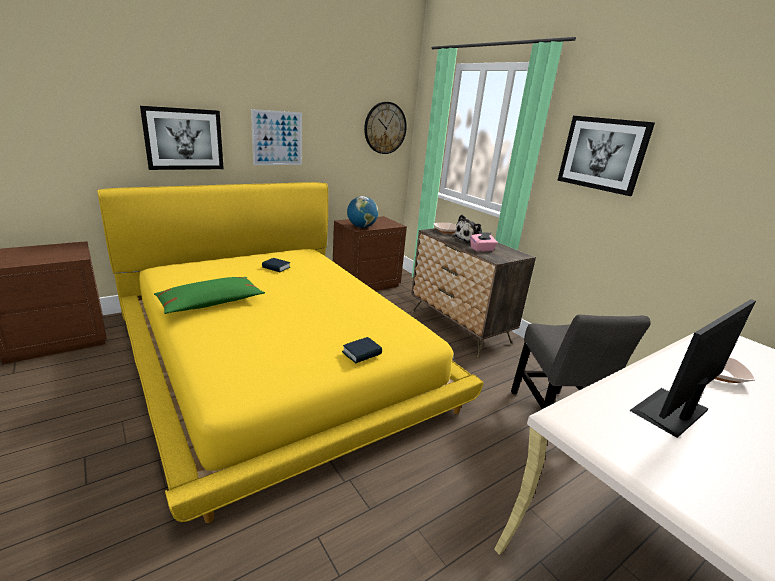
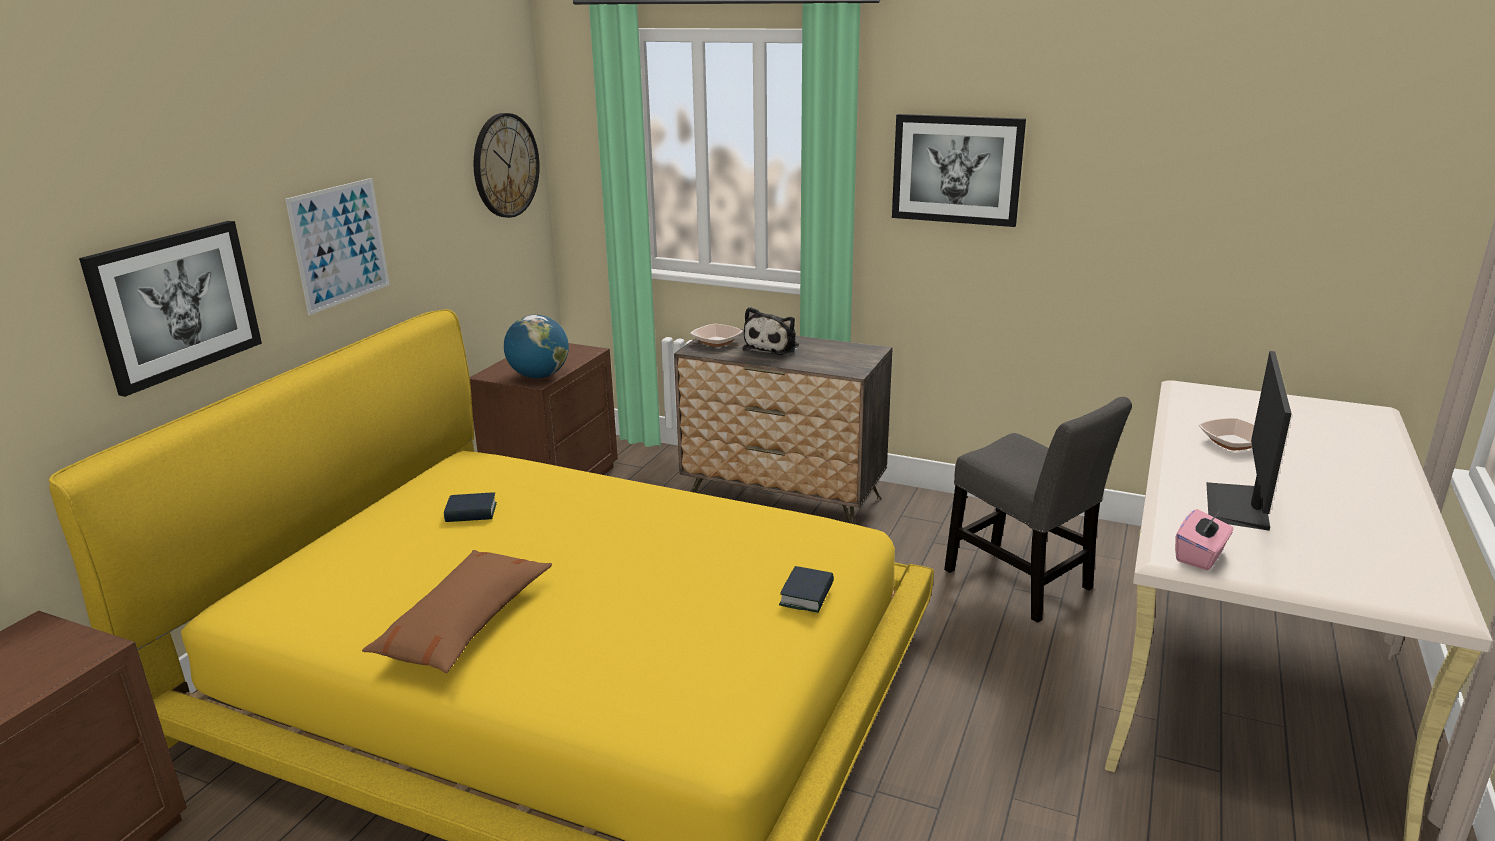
camera: 30 degrees left, 0 degrees up
green pillow [154,277,265,314] -> brown pillow [362,550,552,673]
pink tissue box [470,232,498,252] -> pink tissue box moved to [1175,509,1233,570]

